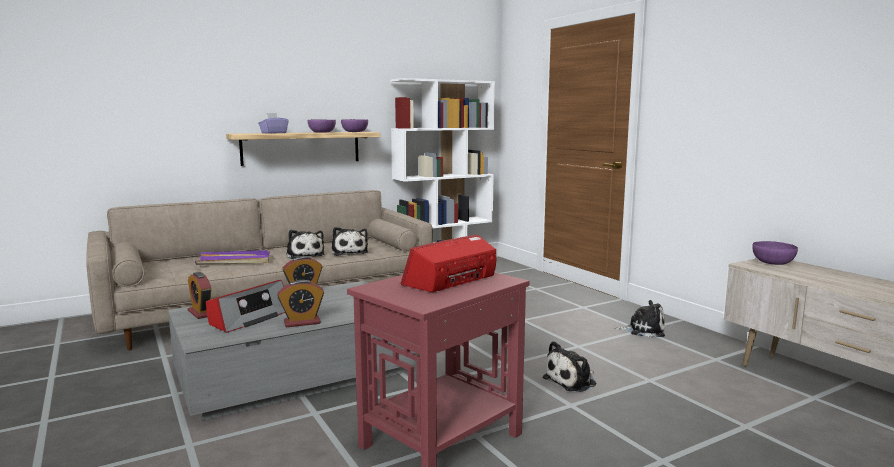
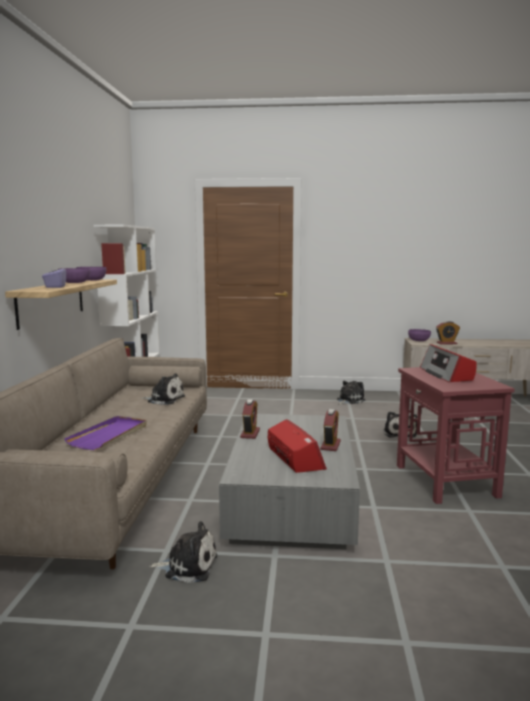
camera: 55 degrees left, 0 degrees up
alarm clock [188,272,211,319] -> alarm clock moved to [436,321,460,345]
plush toy [286,230,325,259] -> plush toy moved to [149,521,217,583]

